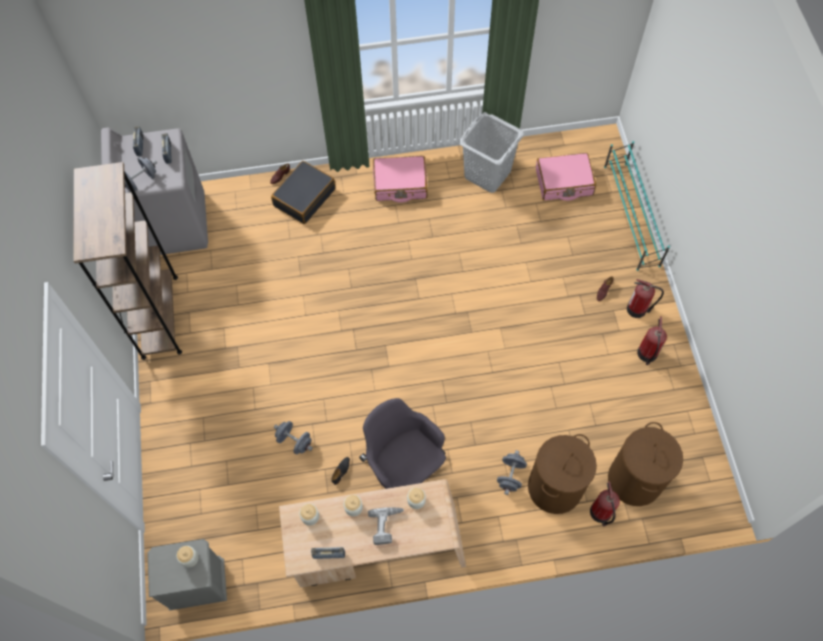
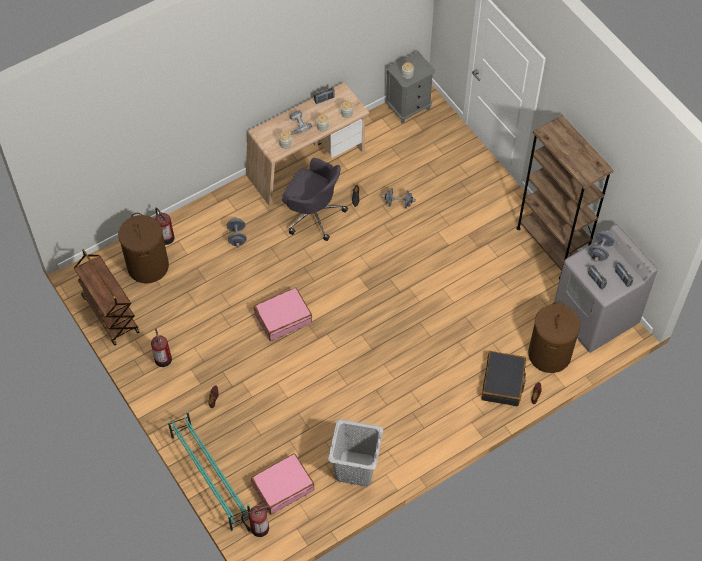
camera: 155 degrees right, 5 degrees down
pink suitcase [373,156,427,202] -> pink suitcase moved to [254,287,312,341]
brown laundry basket [528,434,597,514] -> brown laundry basket moved to [528,301,580,373]
fire extinguisher [627,279,664,318] -> fire extinguisher moved to [241,506,269,537]
none -> brown cart [74,249,139,346]

